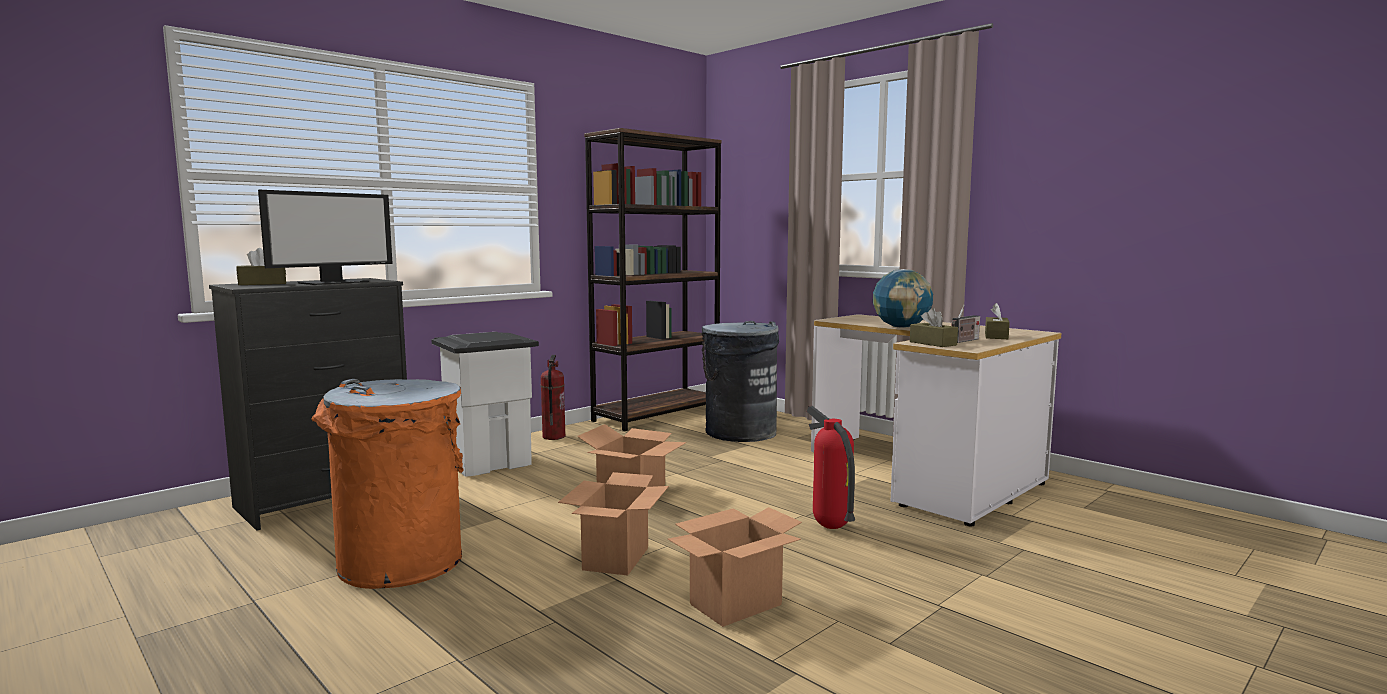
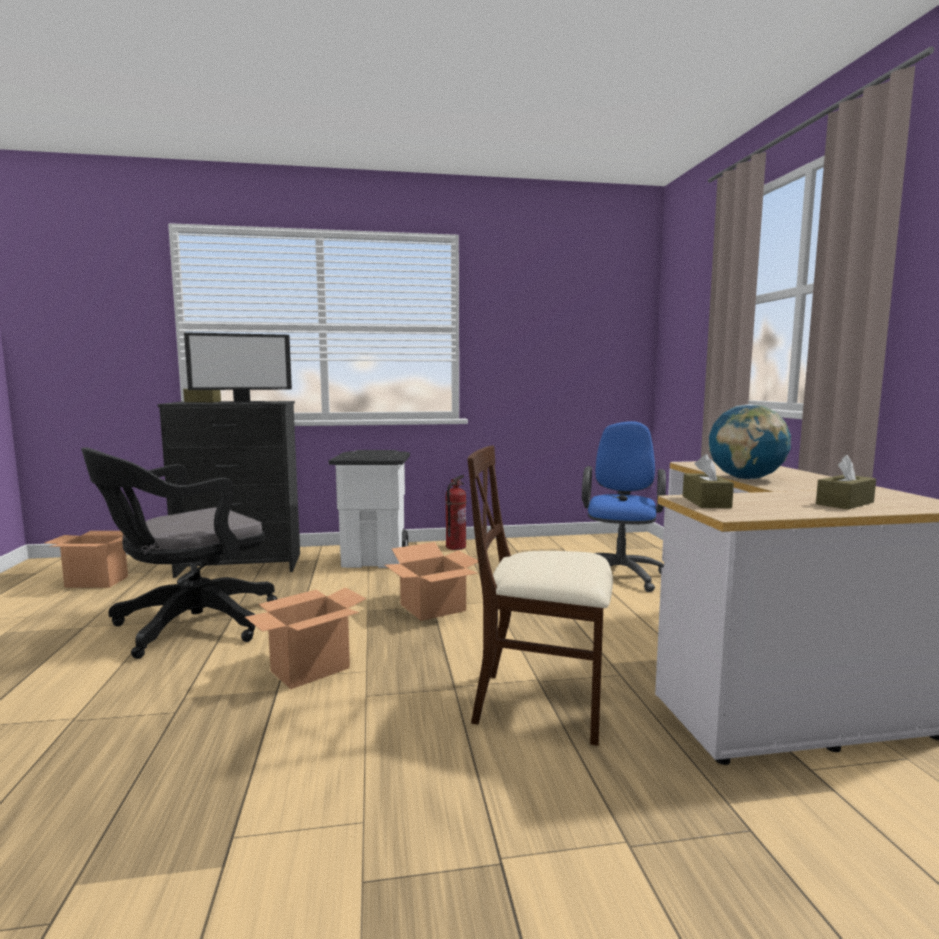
camera: 35 degrees right, 0 degrees up
orange trash can [311,379,464,589] -> black office chair [81,447,277,659]
brown bookcase [584,128,722,431] -> none
cardboard box [668,507,802,627] -> cardboard box moved to [45,531,128,588]
grey trash can [702,321,779,442] -> blue office chair [582,421,666,592]
fire extinguisher [807,405,855,529] -> beige chair [467,445,613,746]
radio [952,304,980,343] -> none

